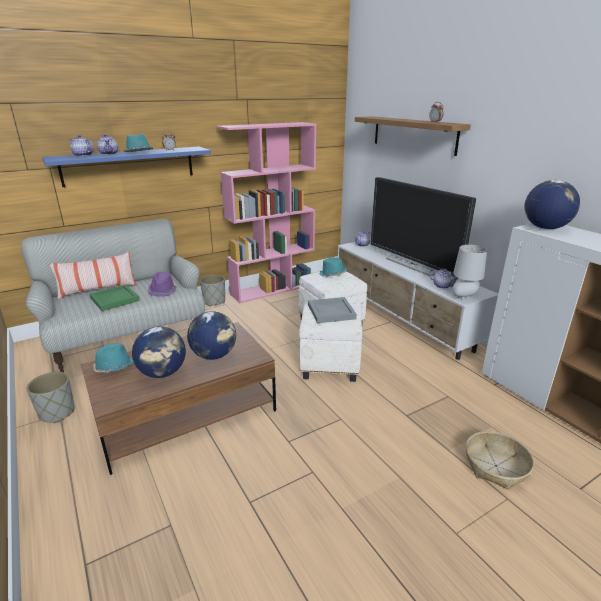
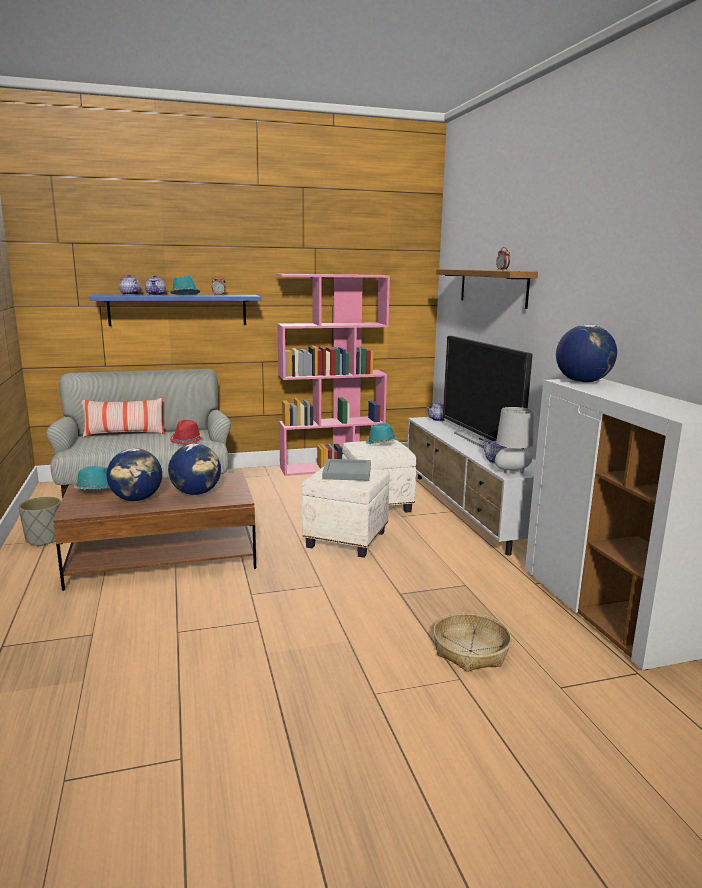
camera: 15 degrees right, 10 degrees down
green tray [89,285,140,311] -> none
purple hat [148,272,177,297] -> red hat [170,420,203,445]
grey planter [200,275,225,307] -> none

